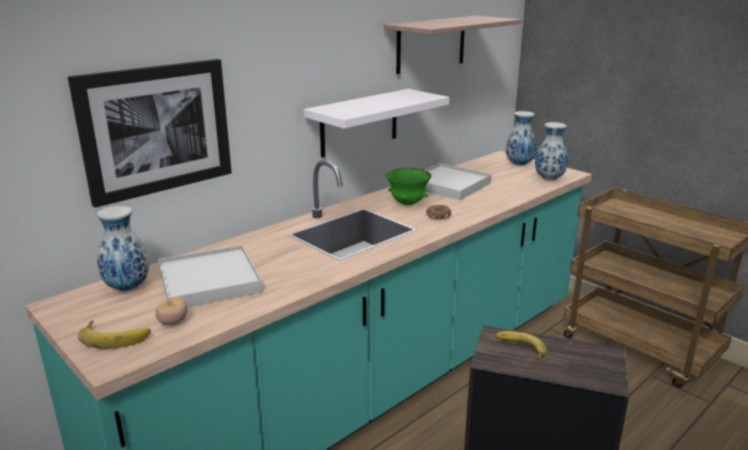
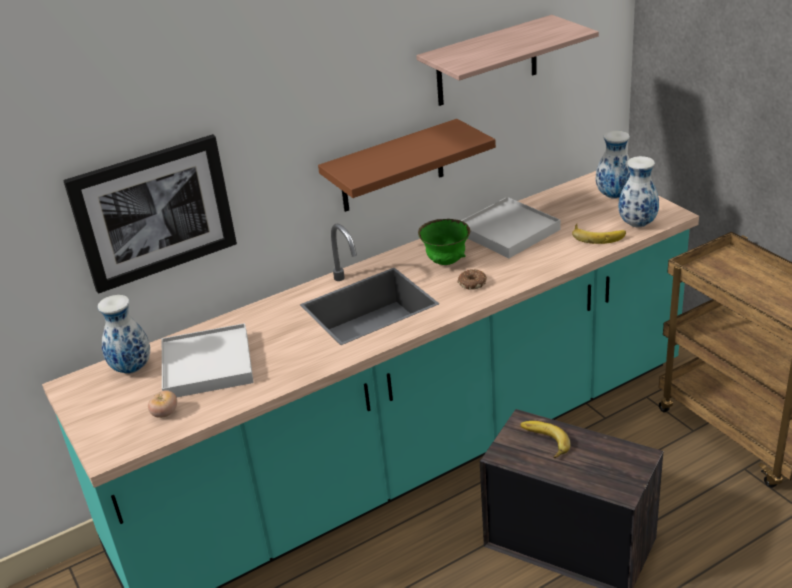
camera: 15 degrees right, 10 degrees up
banana [78,320,151,349] -> banana moved to [572,224,626,244]
white shelf [303,89,449,157] -> brown shelf [318,119,496,212]

